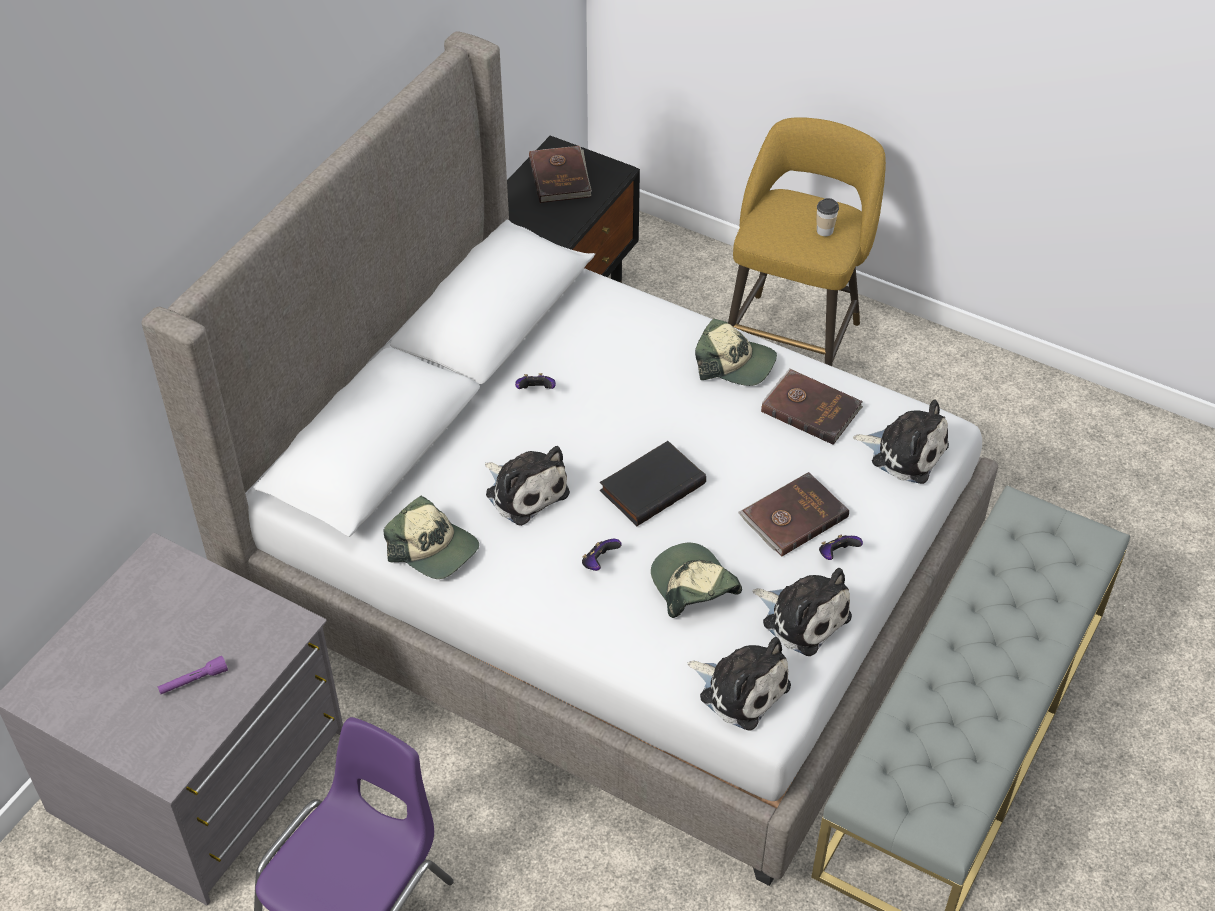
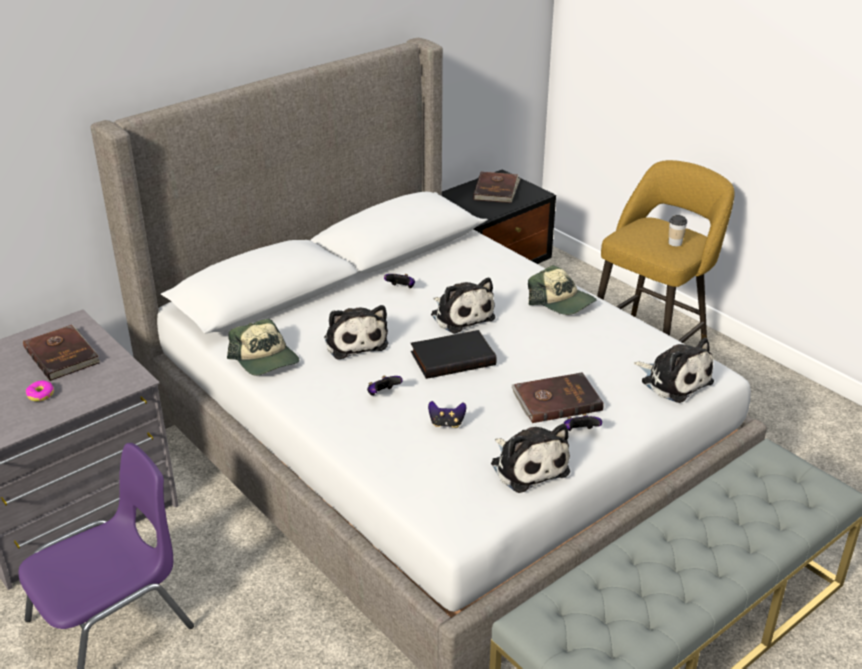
camera: 20 degrees right, 15 degrees down
purple flashlight [158,656,228,694] -> donut [26,381,54,401]
cap [651,543,742,618] -> game controller [428,401,466,428]
plush toy [687,637,791,731] -> plush toy moved to [431,278,495,334]
brown book [761,368,863,445] -> brown book moved to [23,325,100,381]

